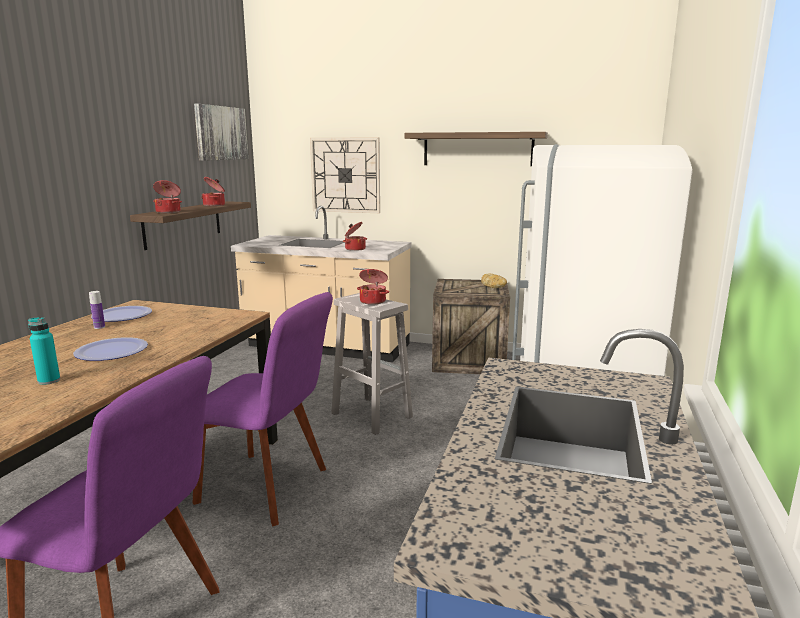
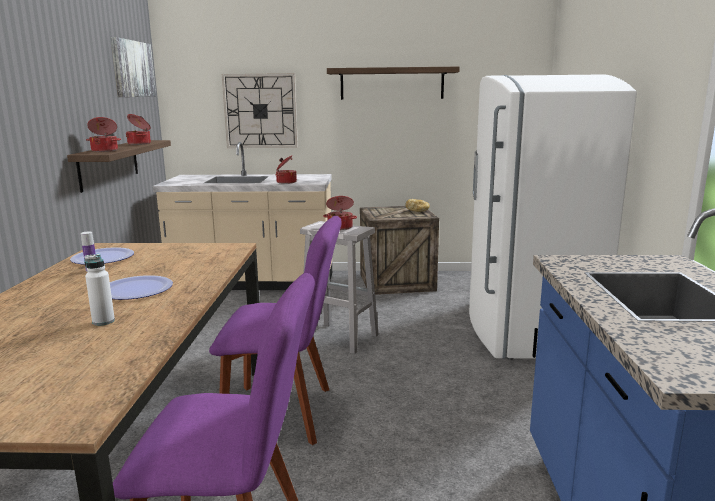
camera: 15 degrees left, 0 degrees up
turquoise bottle [28,317,60,385] -> white bottle [84,254,115,326]

